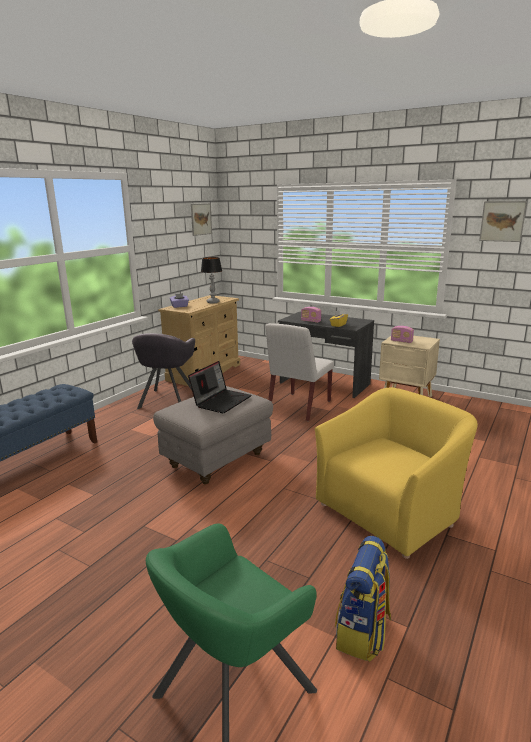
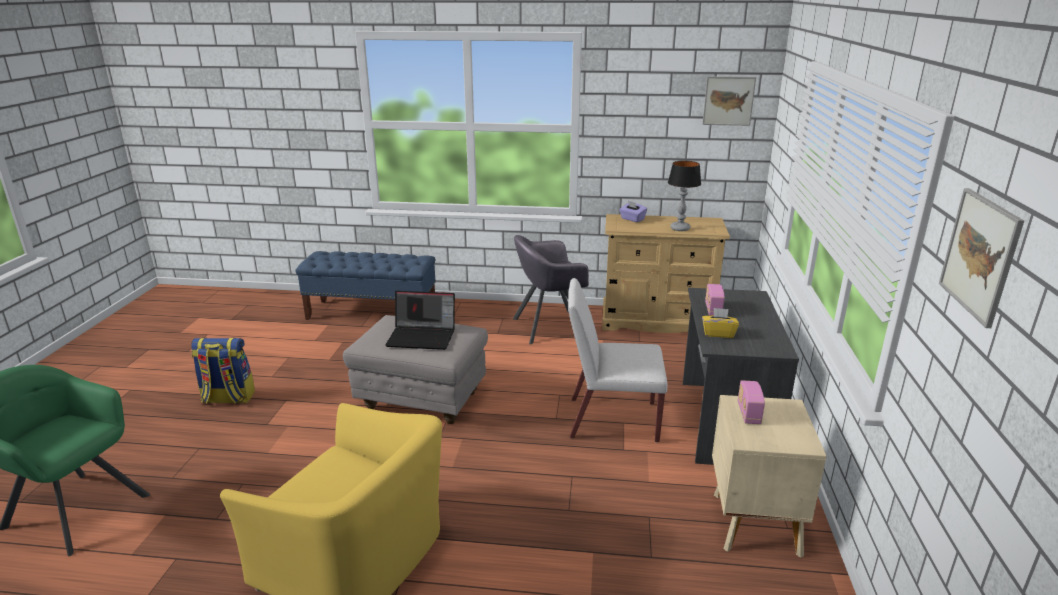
camera: 65 degrees right, 5 degrees up
backpack [335,536,391,662] -> backpack moved to [191,338,255,404]

